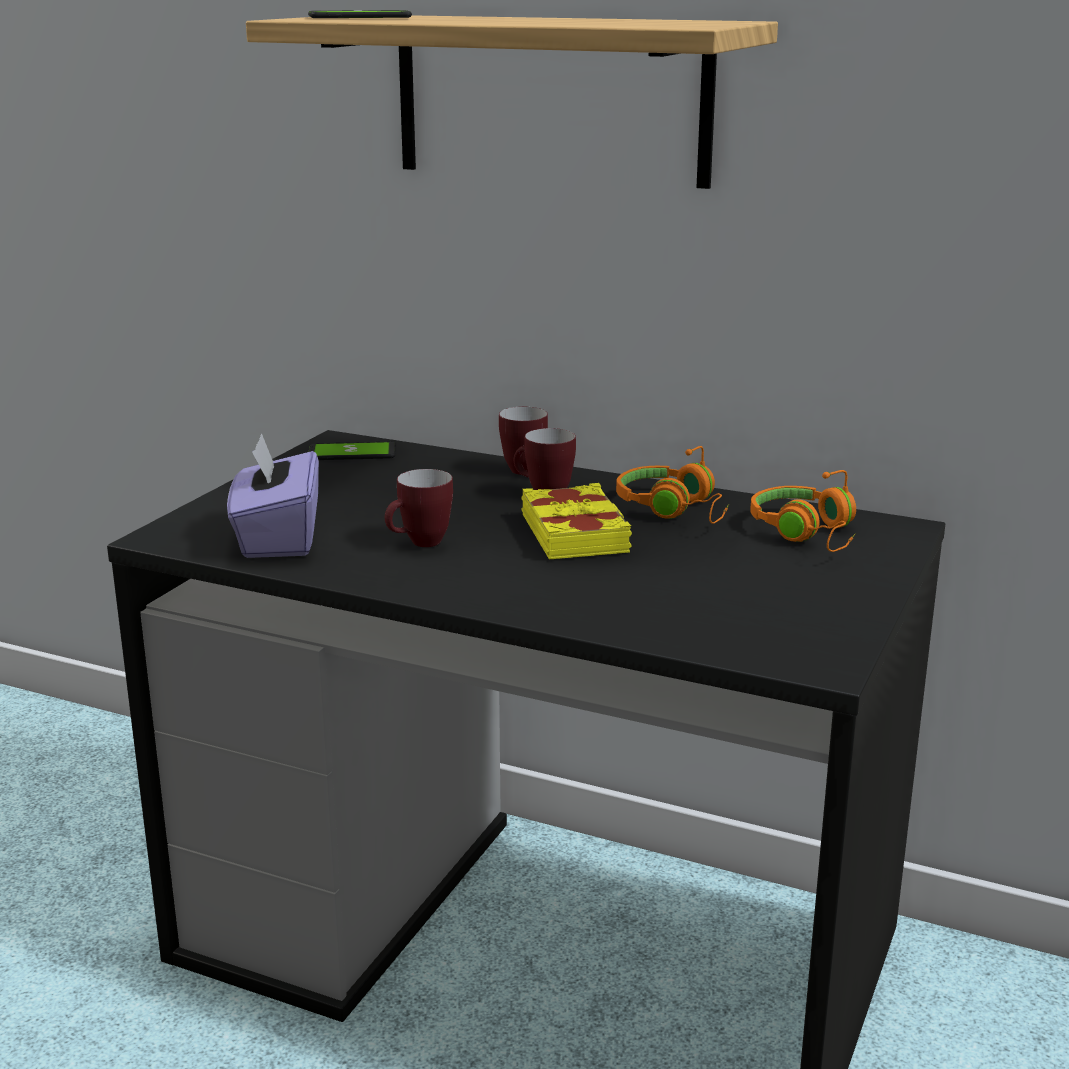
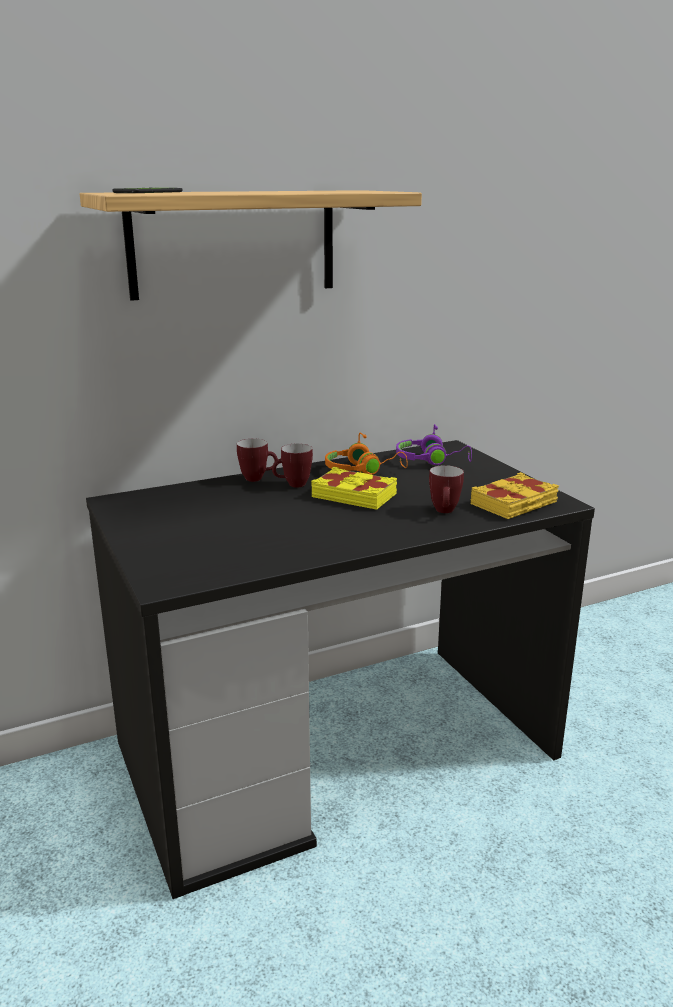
camera: 50 degrees left, 0 degrees up
purple tissue box [227,433,319,558] -> none
phone [308,441,396,460] -> none
mug [385,469,453,547] -> mug moved to [429,465,464,513]
orange headphones [750,470,856,552] -> purple headphones [396,424,472,466]
none -> yellow book [471,472,559,519]

